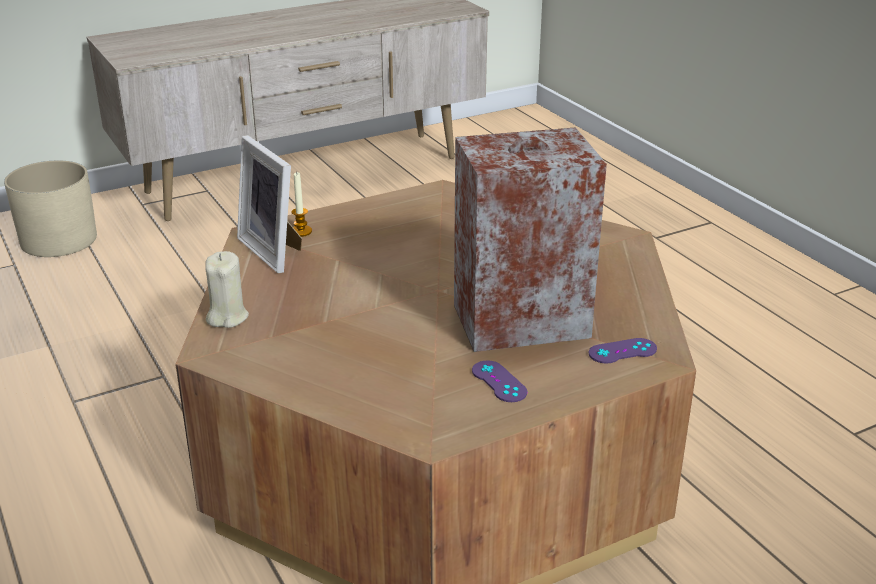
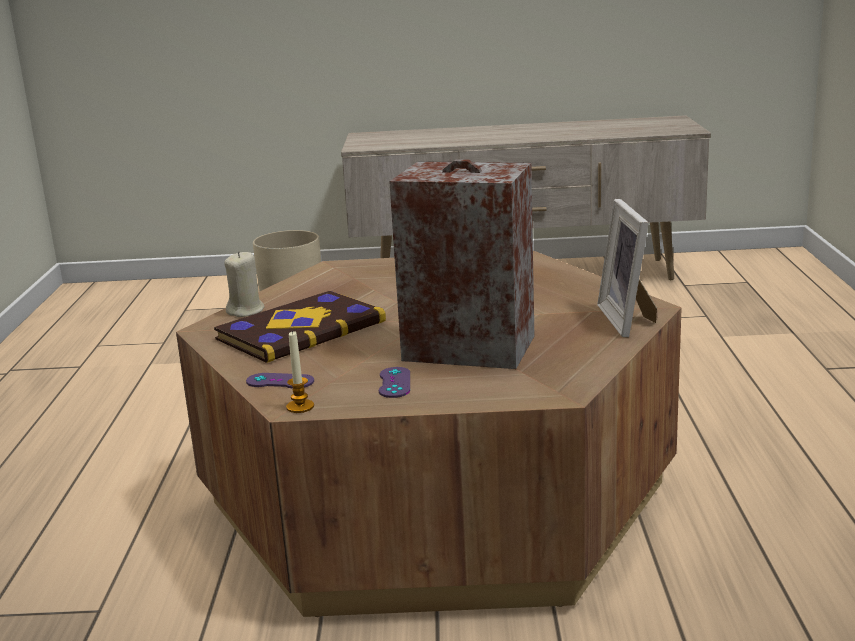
camera: 30 degrees right, 10 degrees down
picture frame [237,135,302,273] -> picture frame moved to [597,199,657,338]
candle [291,172,312,237] -> candle moved to [286,330,314,413]
purple game controller [589,338,657,364] -> purple game controller moved to [246,373,314,389]
none -> book [214,291,386,363]

